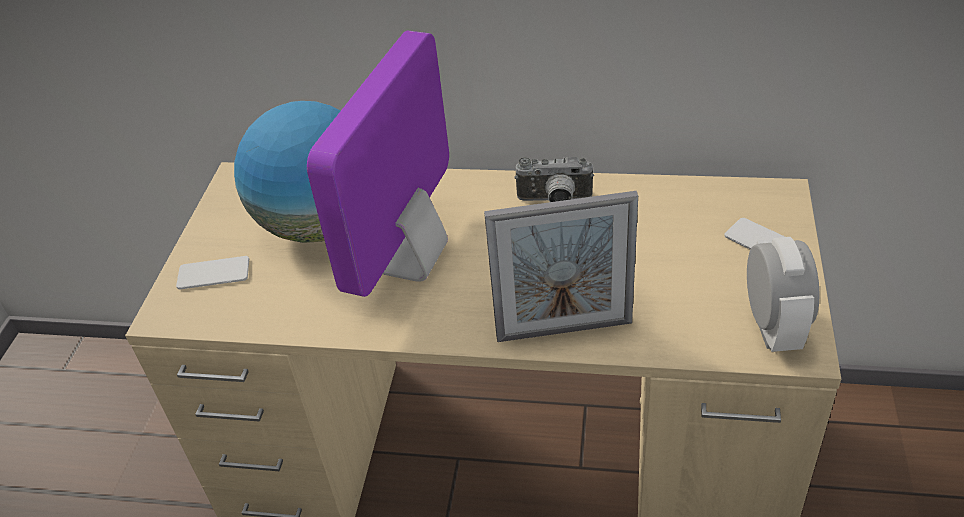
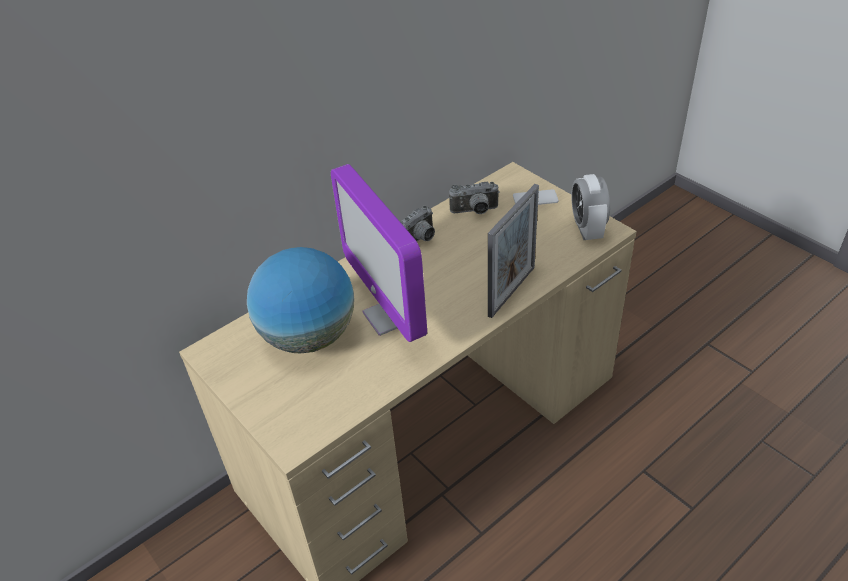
camera: 50 degrees left, 0 degrees up
phone [176,256,249,289] -> none
alarm clock [747,237,820,352] -> alarm clock turned 135 degrees counterclockwise [571,174,610,240]
none -> camera [449,182,500,214]

